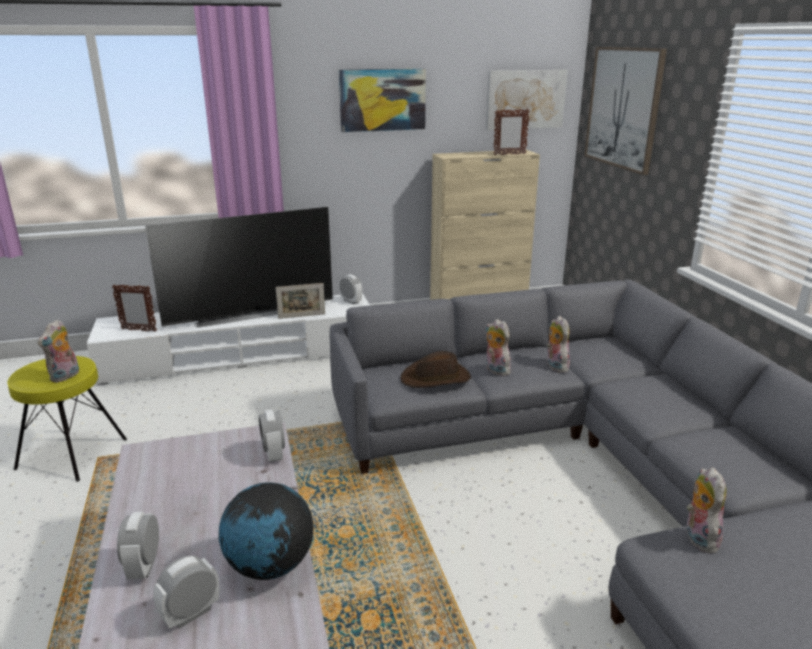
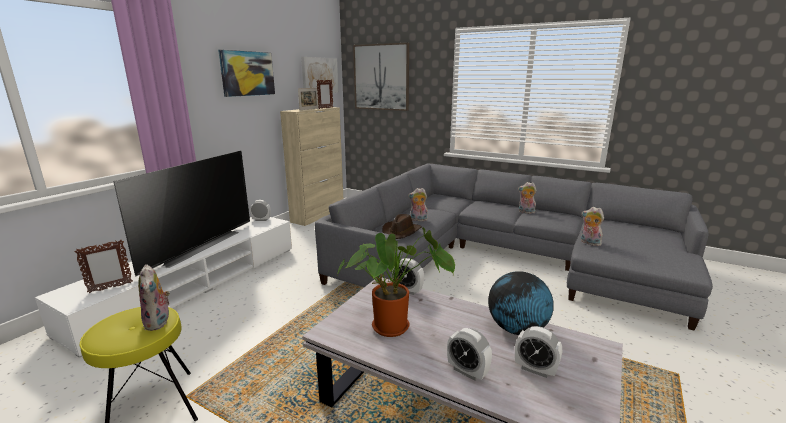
camera: 45 degrees left, 5 degrees down
alarm clock [153,556,219,629] -> alarm clock turned 60 degrees counterclockwise [515,326,562,378]
picture frame [276,283,325,319] -> picture frame moved to [298,88,319,110]
plush toy [547,316,570,373] -> plush toy moved to [518,182,537,214]
none -> potted plant [337,227,455,337]

